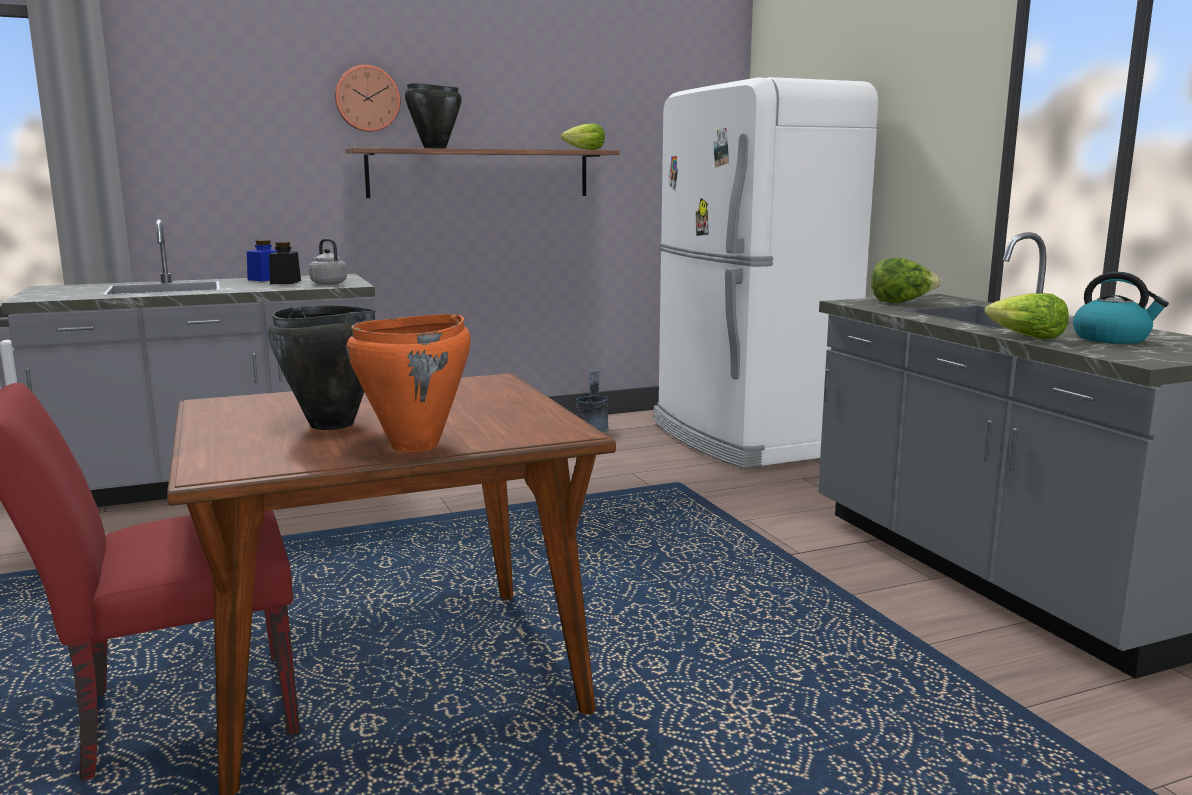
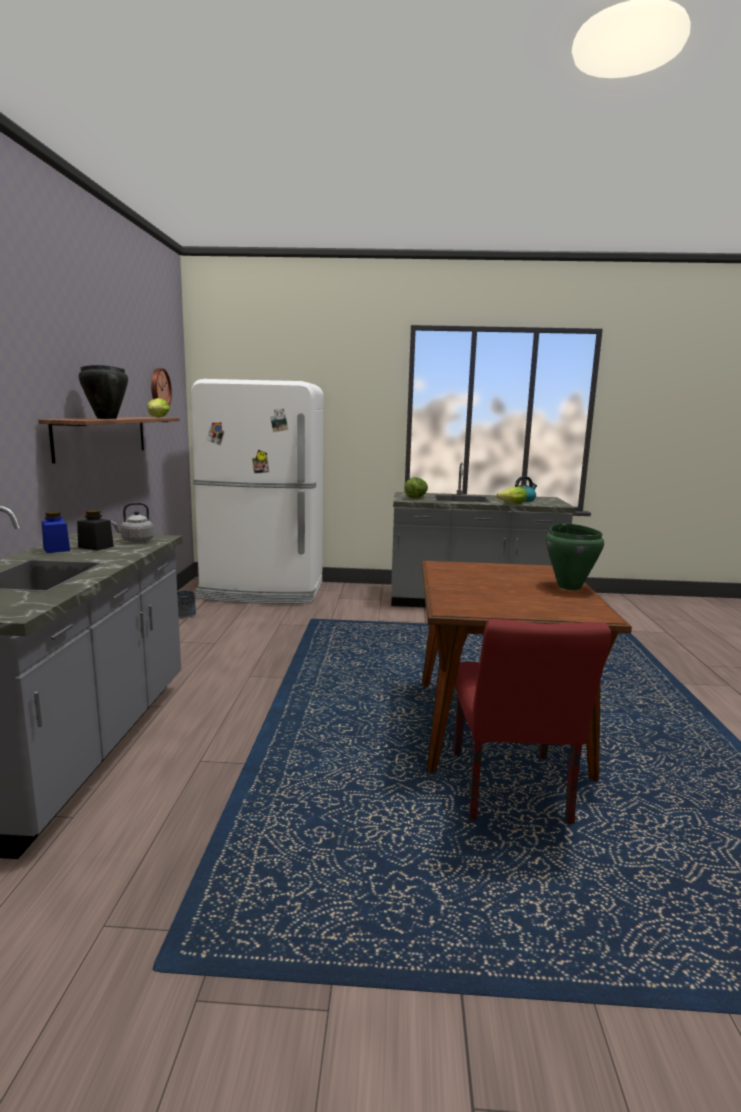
camera: 65 degrees left, 0 degrees up
black cooking pot [268,305,377,430] -> none
wall clock [335,65,400,132] -> wall clock moved to [151,368,172,406]
orange cooking pot [346,314,471,452] -> green cooking pot [546,523,604,590]

